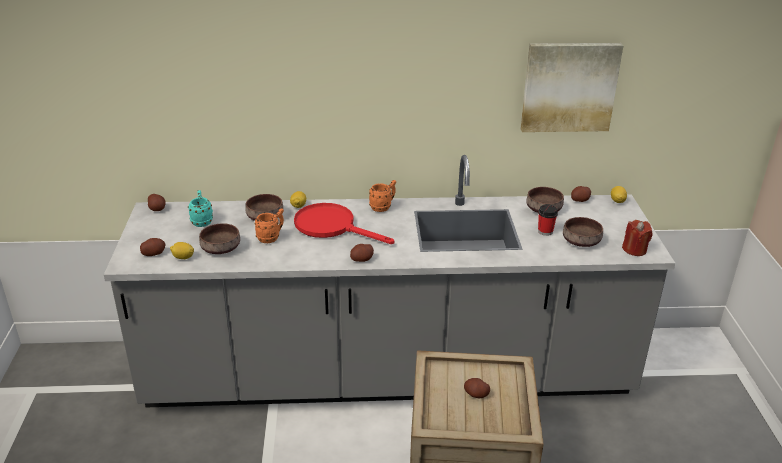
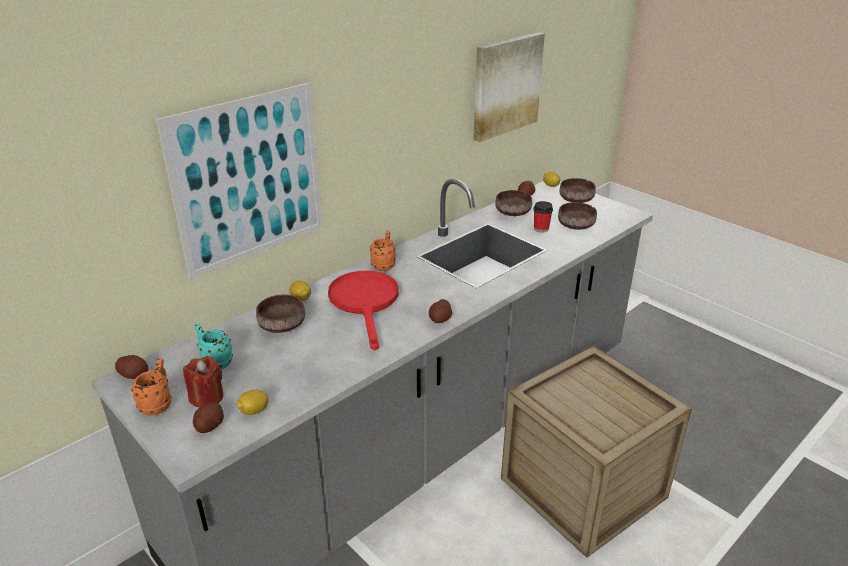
camera: 40 degrees left, 0 degrees up
brown bowl [199,223,240,254] -> brown bowl moved to [560,178,596,203]
orange mug [254,208,284,243] -> orange mug moved to [131,358,171,416]
red frying pan [294,203,394,244] -> red frying pan turned 90 degrees clockwise [328,271,398,350]
potato [464,378,490,398] -> none
red candle [622,220,653,256] -> red candle moved to [183,356,223,407]
none -> picture [156,83,323,279]

